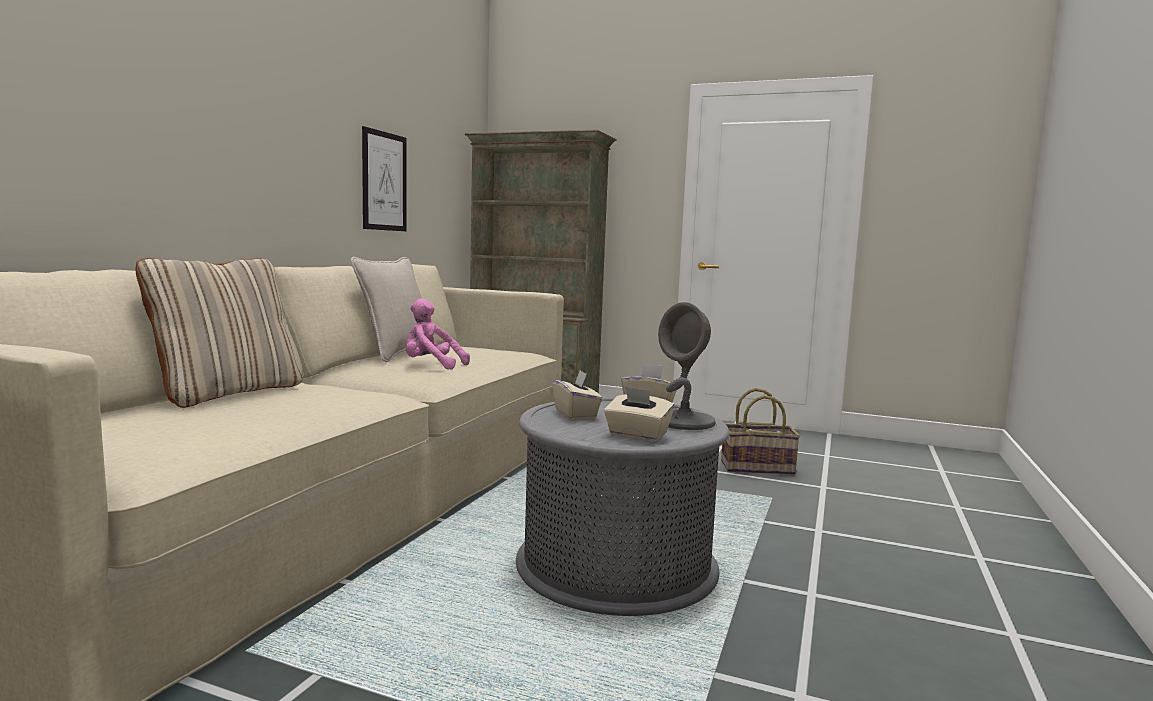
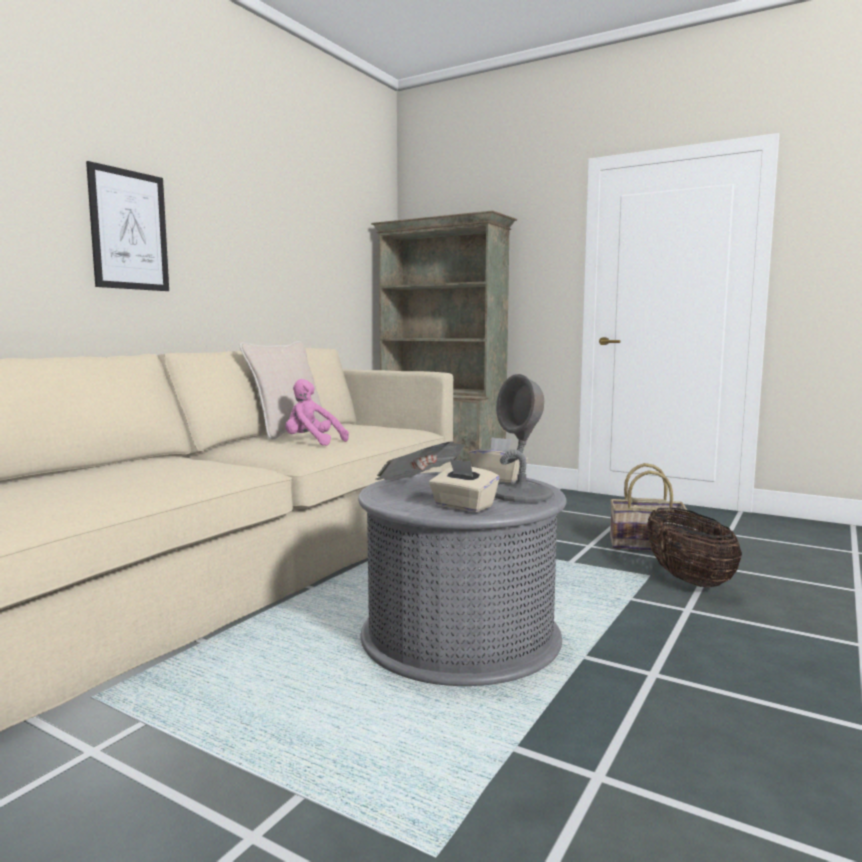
camera: 10 degrees right, 0 degrees up
beige pillow [135,258,303,408] -> none
picture [362,126,407,231] -> picture moved to [86,161,169,291]
beige tissue box [552,371,603,420] -> newspaper [375,442,464,480]
none -> basket [647,508,742,587]

